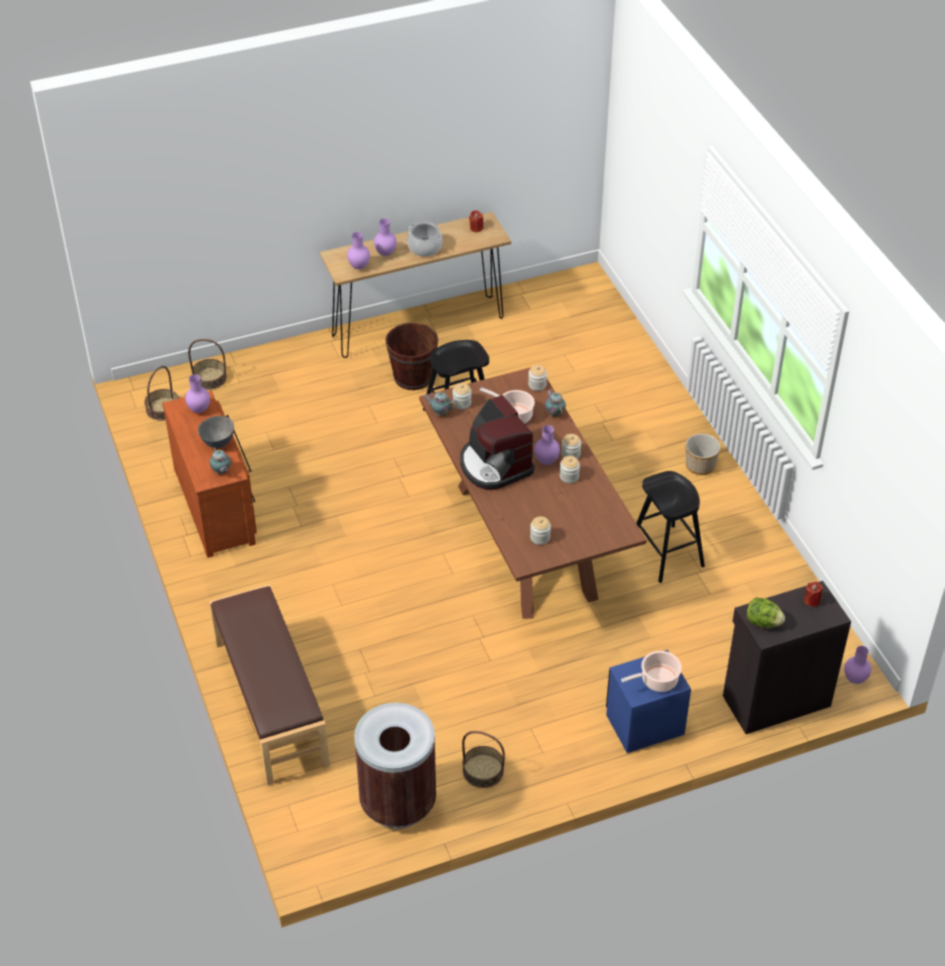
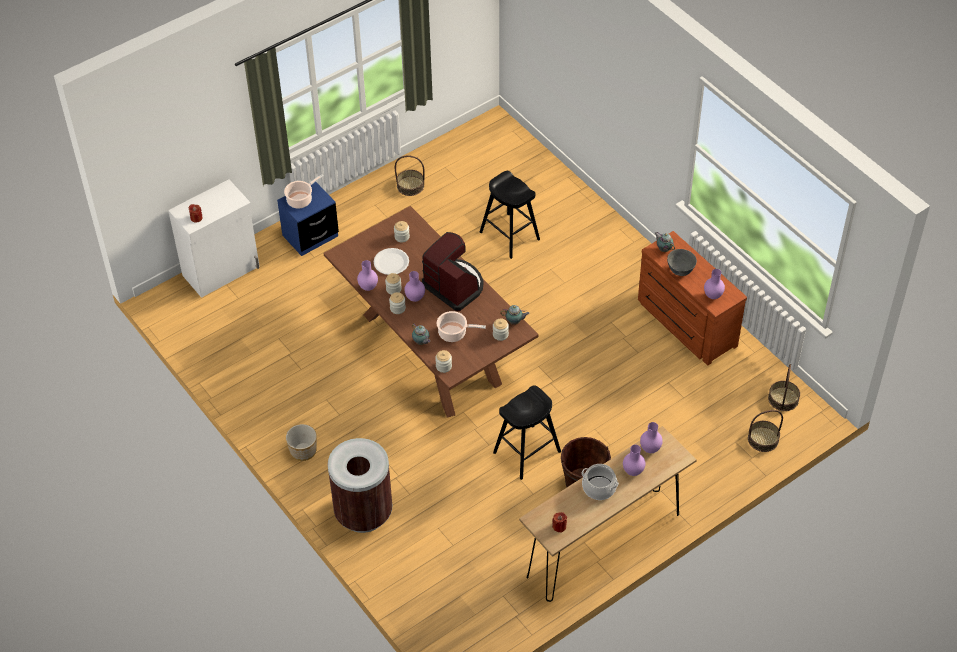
camera: 165 degrees right, 5 degrees up
brown bench [209,584,330,786] -> none
brown trash can [354,703,436,829] -> brown trash can moved to [328,438,392,533]
black stool [636,471,705,583] -> black stool moved to [480,171,540,259]
black cabinet [723,581,851,734] -> white cabinet [168,179,259,298]
lettuce [746,597,785,628] -> none
purple vase [844,646,871,684] -> purple vase moved to [357,260,378,291]
none -> white plate [373,248,409,275]

